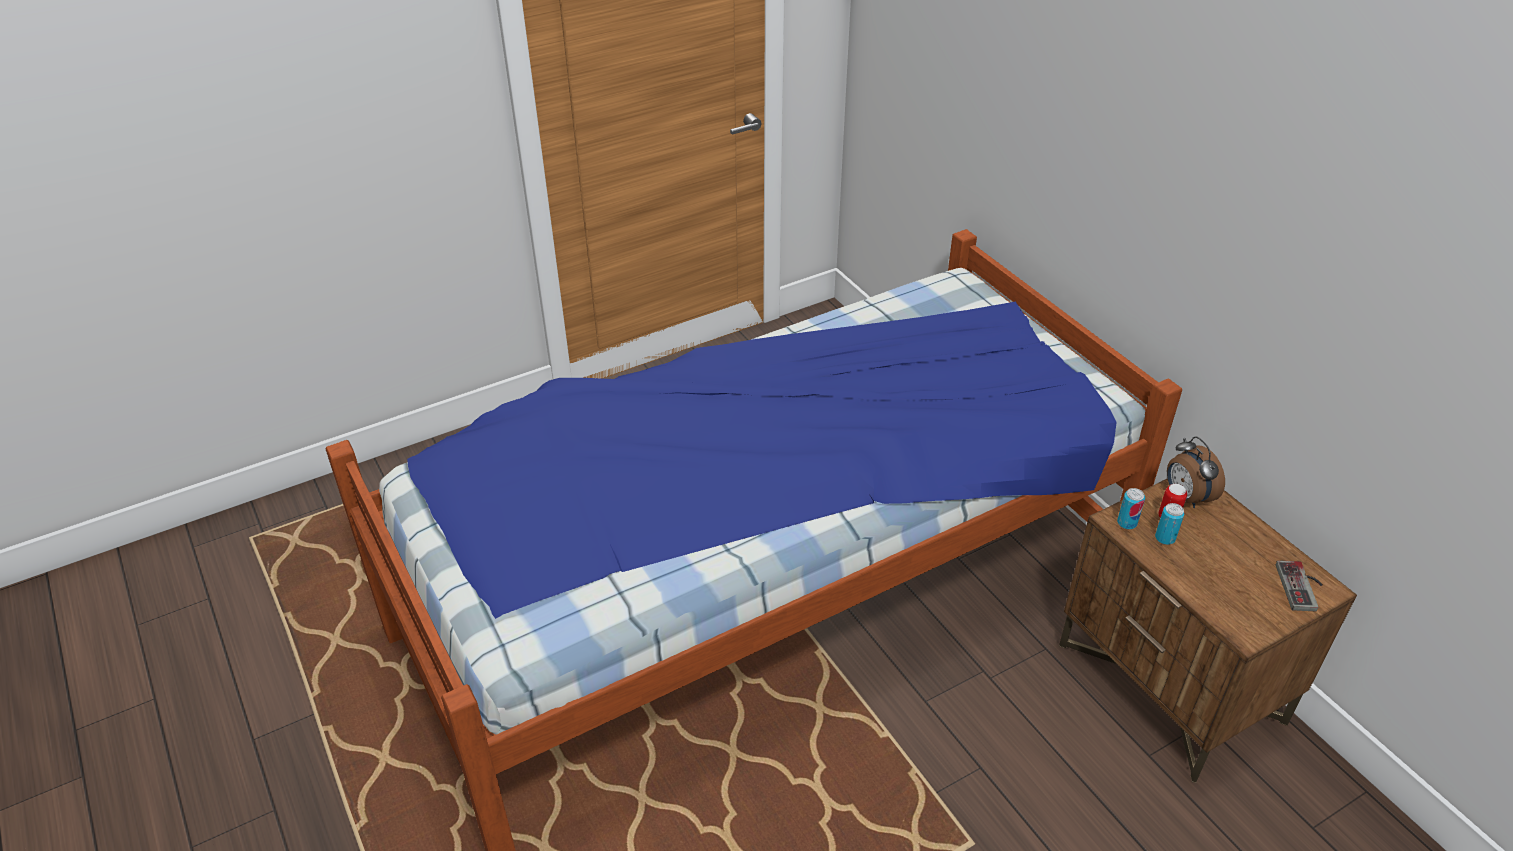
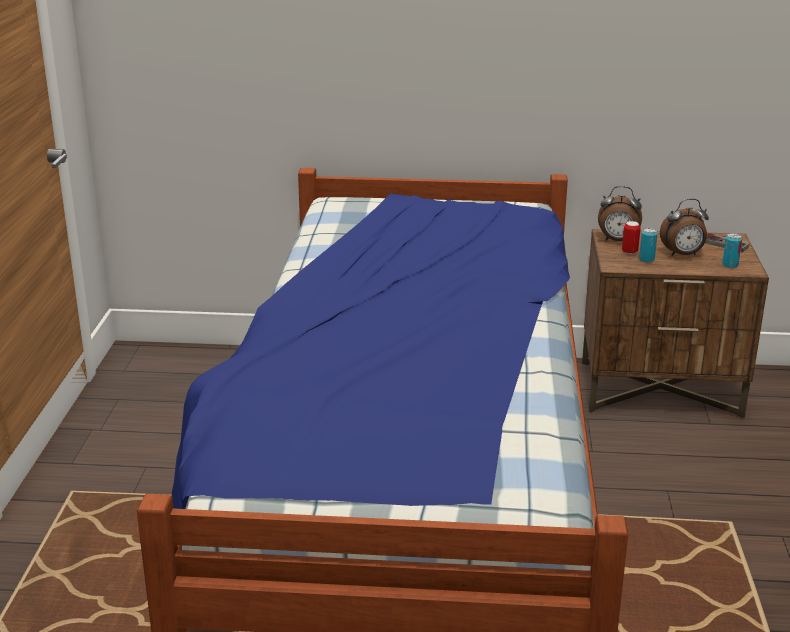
camera: 55 degrees left, 15 degrees down
can [1117,488,1145,529] -> can moved to [722,233,742,268]
none -> alarm clock [660,199,709,256]

